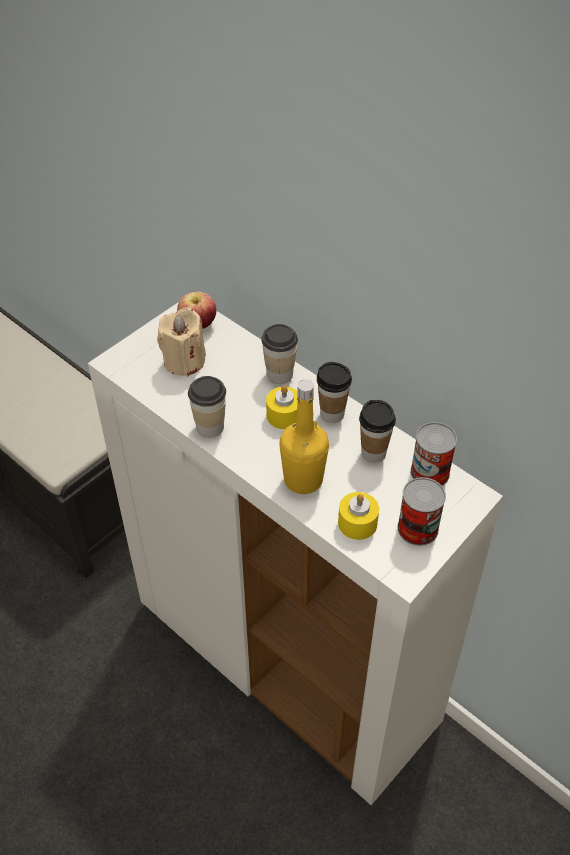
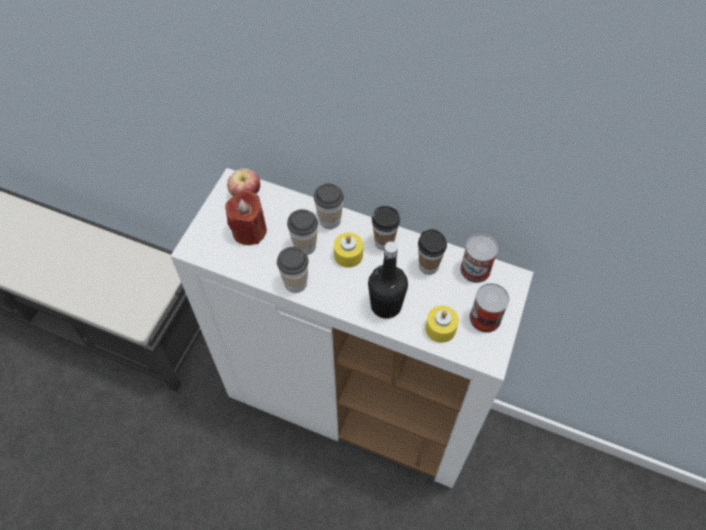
camera: 20 degrees left, 10 degrees up
beige candle [157,308,206,377] -> red candle [225,190,267,245]
yellow bottle [279,380,329,494] -> black bottle [368,241,408,319]
none -> cup [287,209,318,255]

